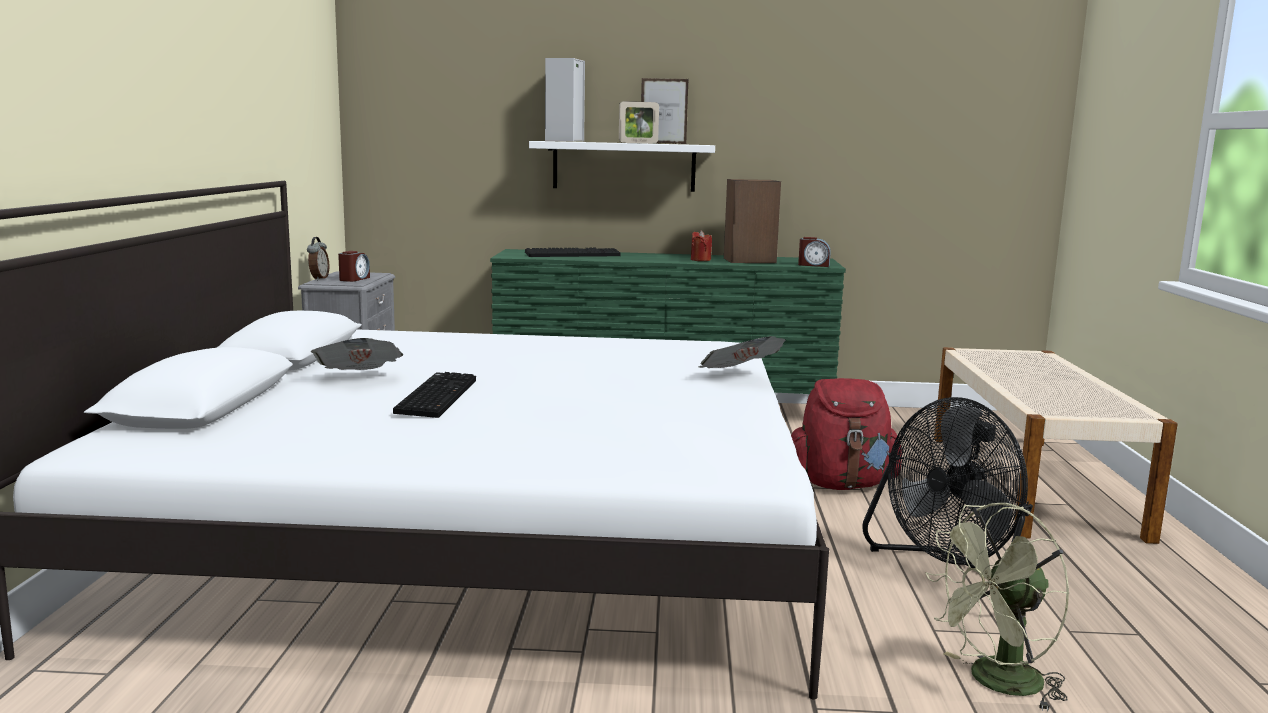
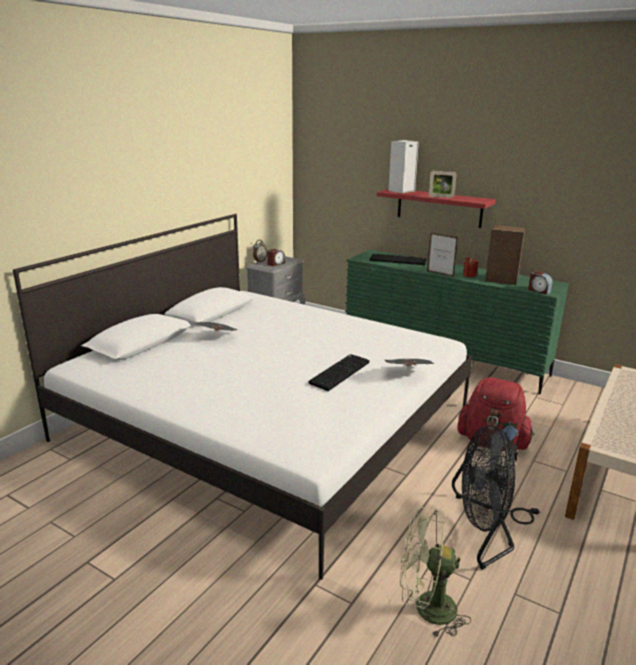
camera: 30 degrees right, 10 degrees up
keyboard [393,372,476,418] -> keyboard moved to [308,354,369,391]
white shelf [529,141,715,192] -> red shelf [377,189,496,228]
picture frame [641,78,689,144] -> picture frame moved to [427,232,458,277]

